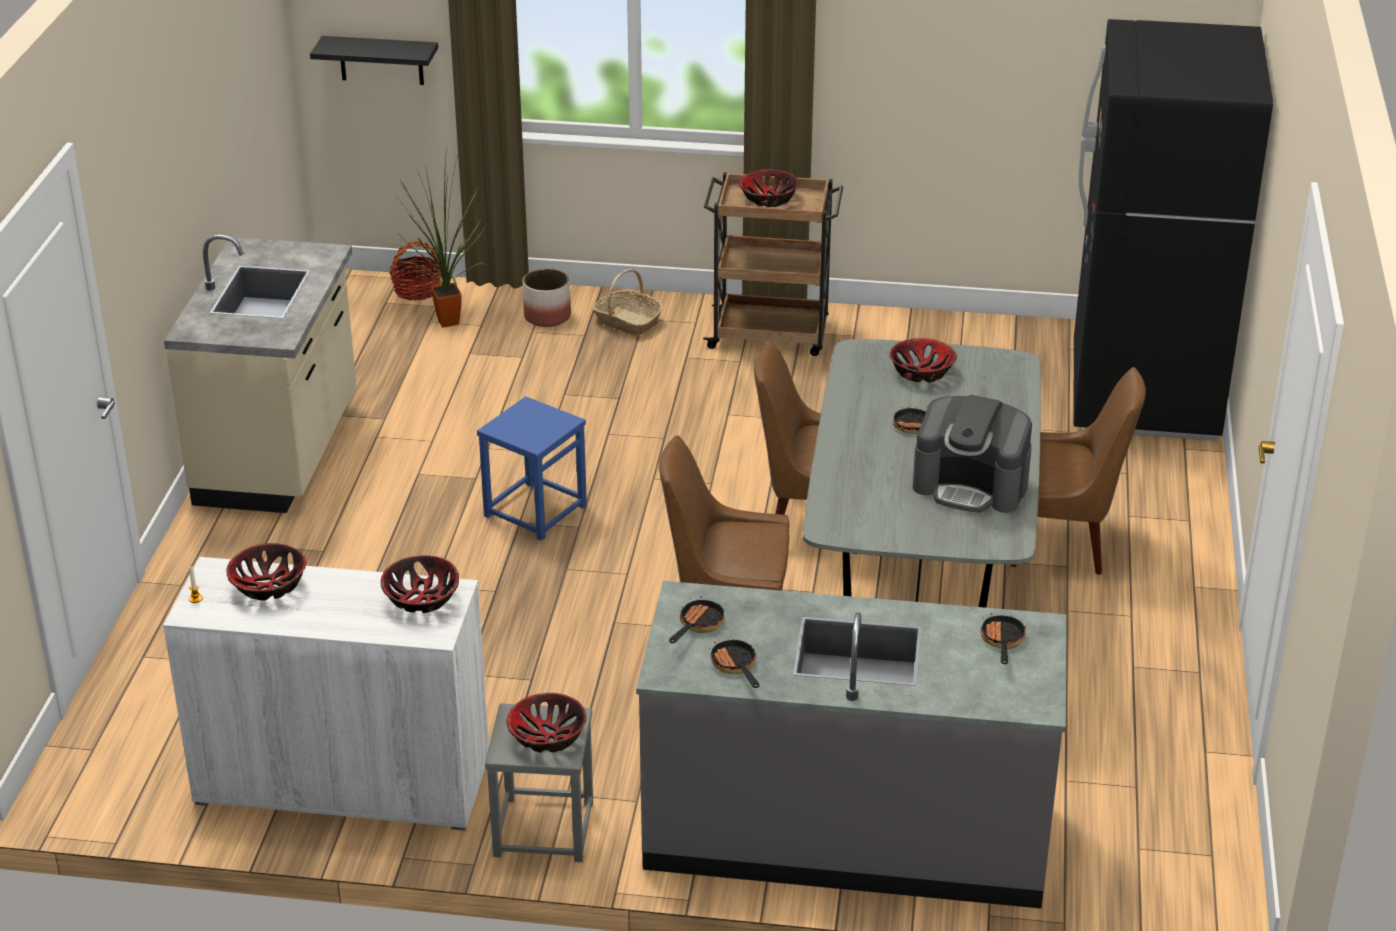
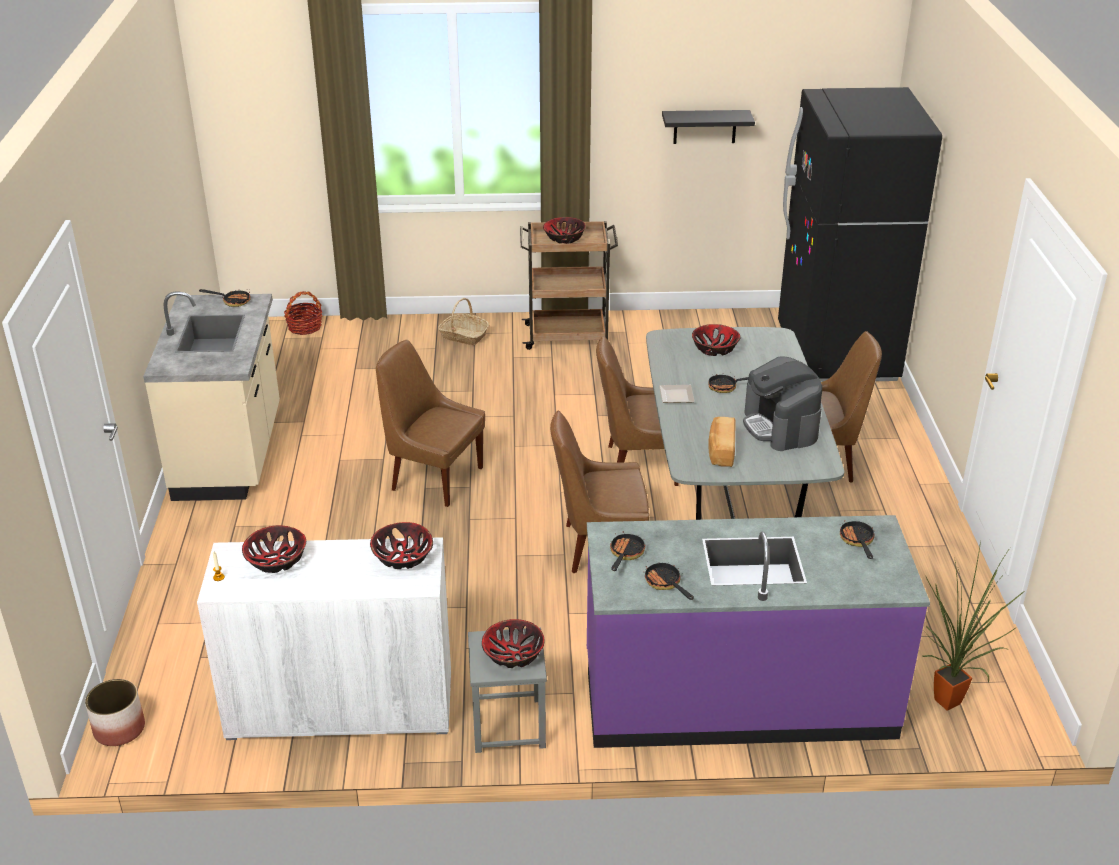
camera: 10 degrees left, 0 degrees up
black shelf [310,36,438,85] -> black shelf moved to [662,110,755,144]
potted plant [398,156,487,328] -> potted plant moved to [921,541,1023,711]
blue stool [477,396,587,541] -> brown chair [376,340,485,507]
planter [523,268,571,327] -> planter moved to [85,679,145,746]
grey counter [636,581,1067,909] -> purple counter [587,515,930,748]
coffee machine [913,395,1032,513] -> coffee machine turned 60 degrees clockwise [743,356,822,451]
none -> frying pan [199,289,251,307]
none -> plate [659,385,695,403]
none -> bread [709,417,736,467]

